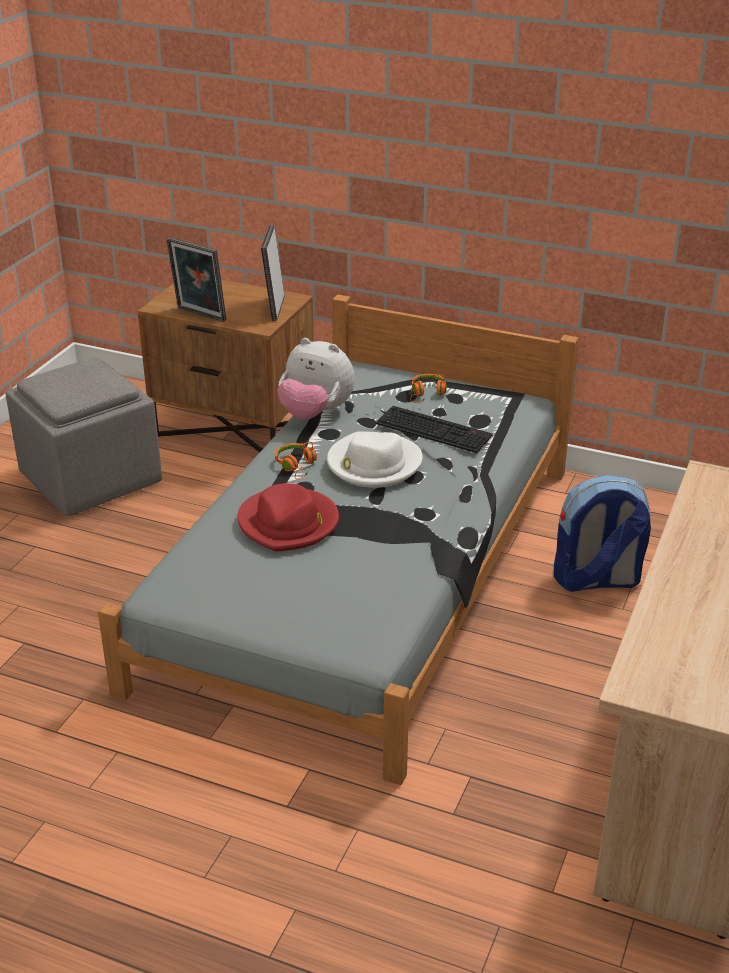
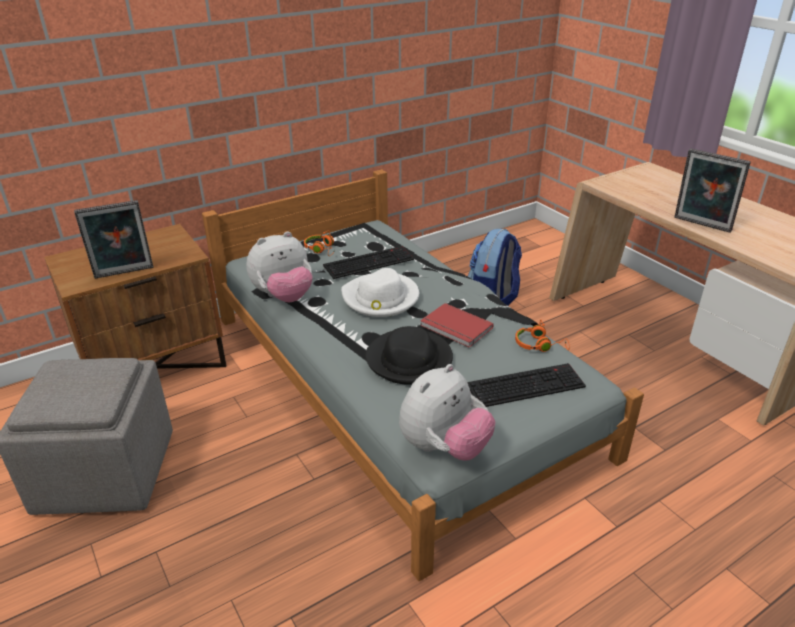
camera: 55 degrees left, 0 degrees up
red hat [238,483,339,551] -> black hat [365,326,453,385]
picture frame [261,225,285,321] -> picture frame moved to [674,148,751,233]
orange headphones [275,442,317,479] -> orange headphones moved to [515,320,569,352]
none -> plush toy [399,364,495,460]
none -> red book [420,303,494,348]
none -> keyboard [467,363,586,407]

